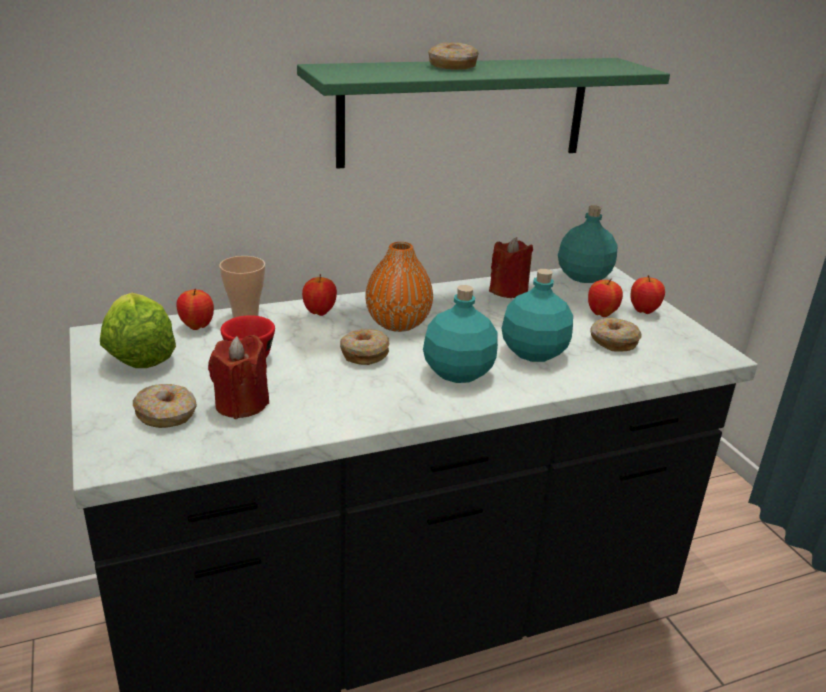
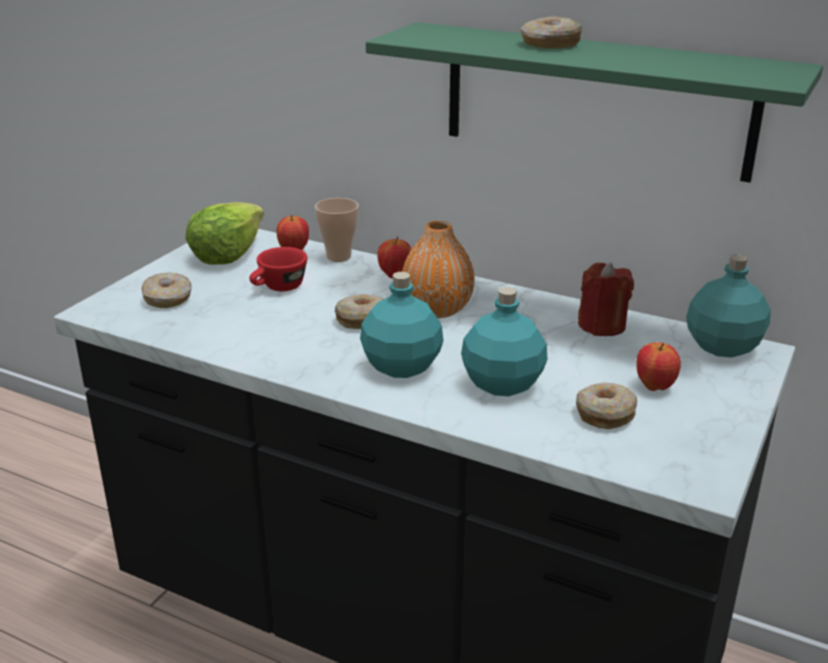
camera: 50 degrees right, 0 degrees up
red candle [208,335,269,419] -> none
apple [631,275,665,314] -> none

